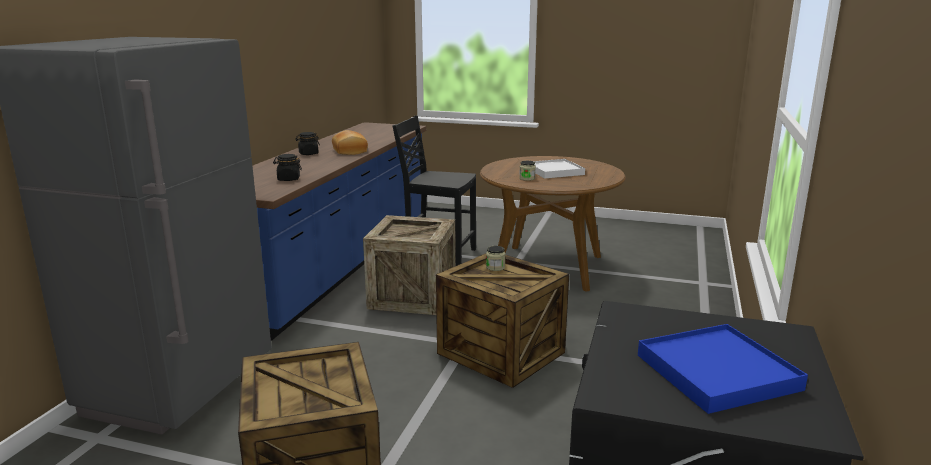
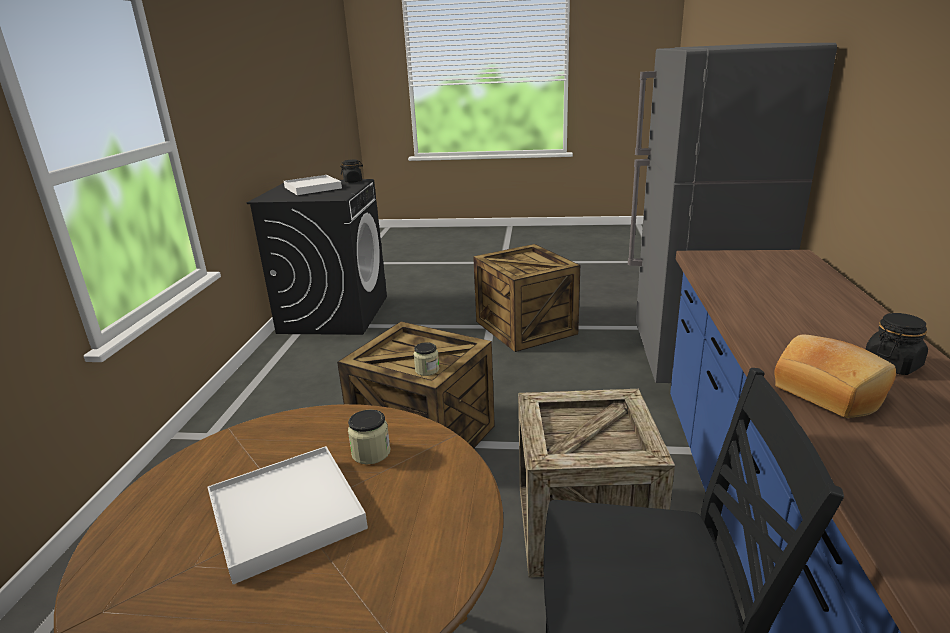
camera: 170 degrees right, 5 degrees up
black jar [273,154,302,181] -> black jar moved to [340,160,363,183]
blue tray [638,324,808,414] -> white tray [284,175,342,195]

